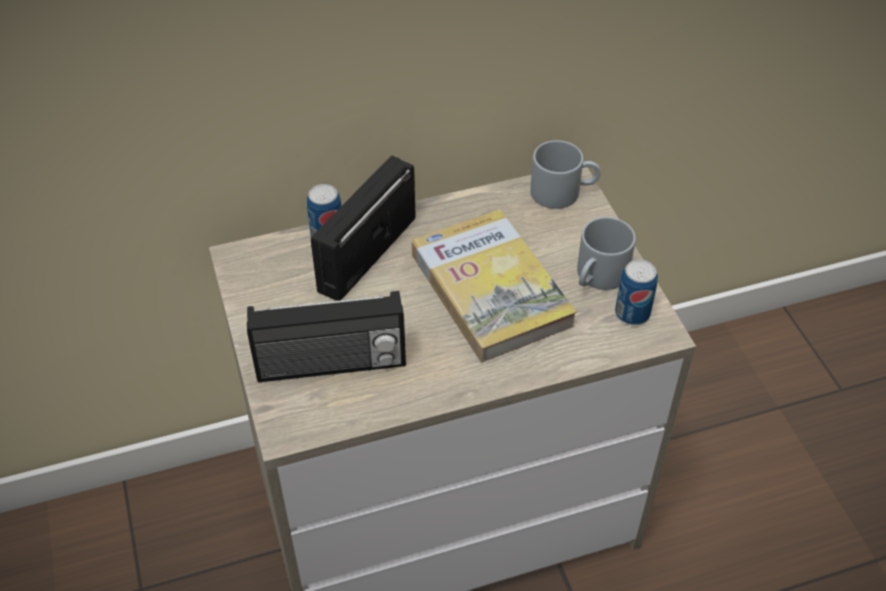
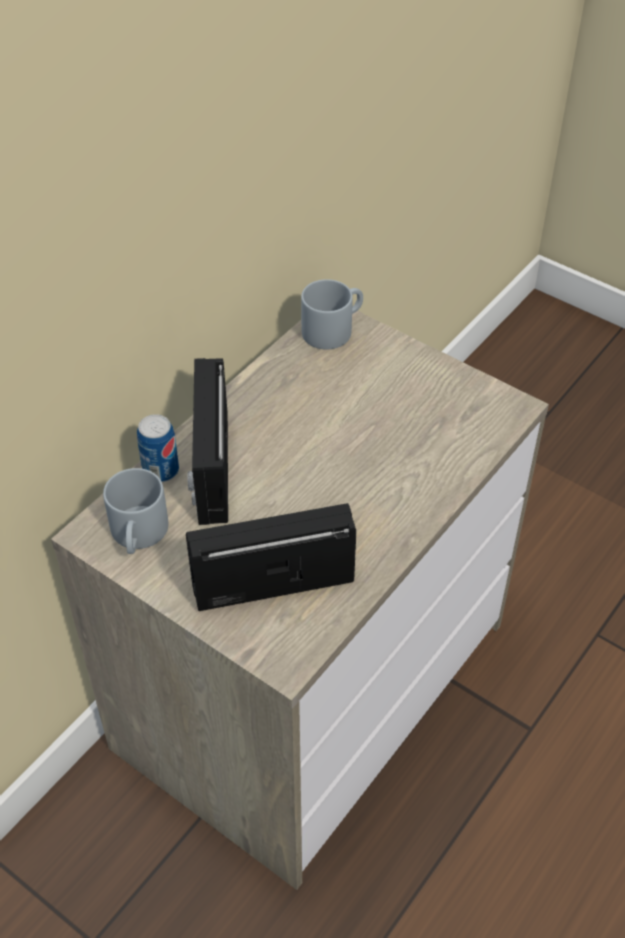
camera: 35 degrees left, 0 degrees up
radio [247,291,406,382] -> radio turned 150 degrees counterclockwise [186,503,356,611]
book [412,210,577,362] -> none
grey mug [577,217,636,290] -> grey mug moved to [103,468,168,554]
can [615,259,658,325] -> none

